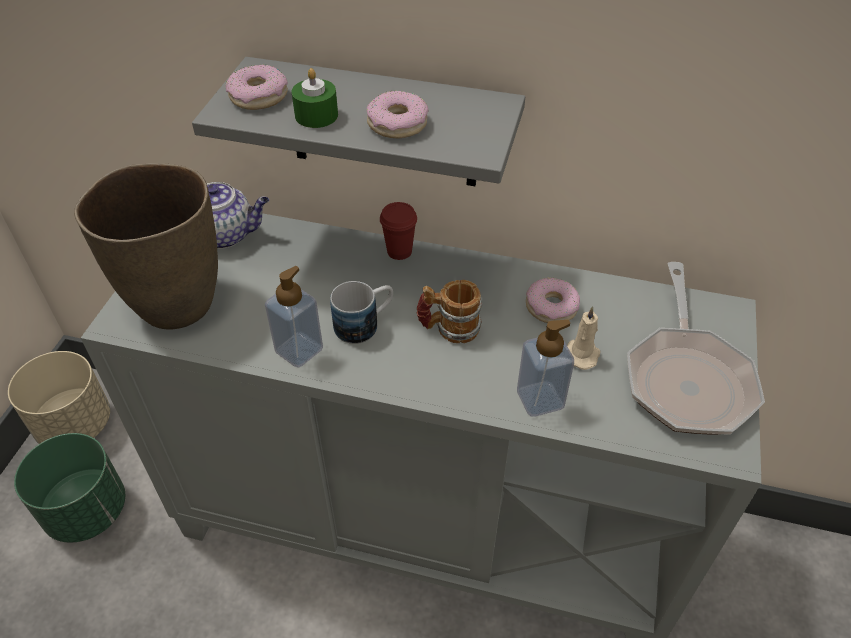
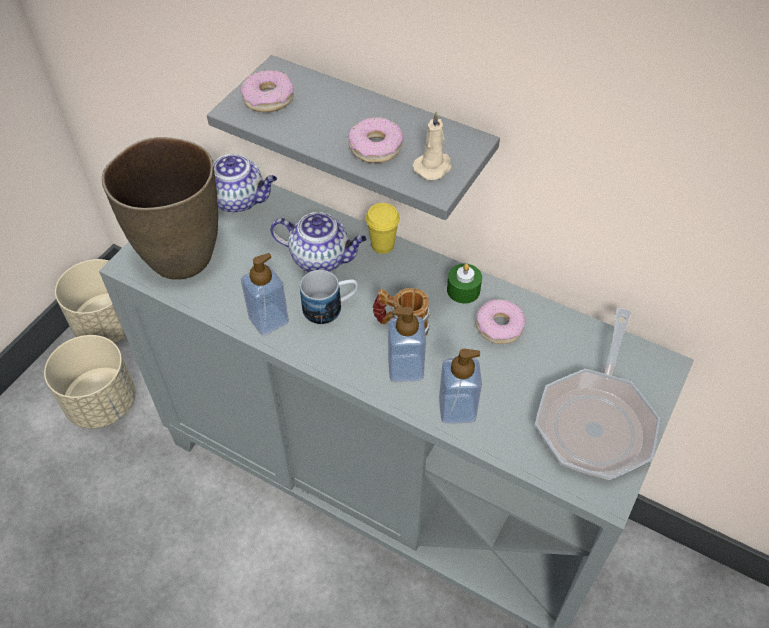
camera: 15 degrees right, 5 degrees up
green planter [14,433,125,543] -> beige planter [44,335,135,429]
green candle [291,68,338,128] -> green candle moved to [447,264,482,304]
red cup [380,202,417,260] -> yellow cup [366,203,400,254]
beige candle [567,306,600,370] -> beige candle moved to [413,111,452,180]
none -> teapot [270,212,367,272]
none -> soap dispenser [388,306,426,382]

